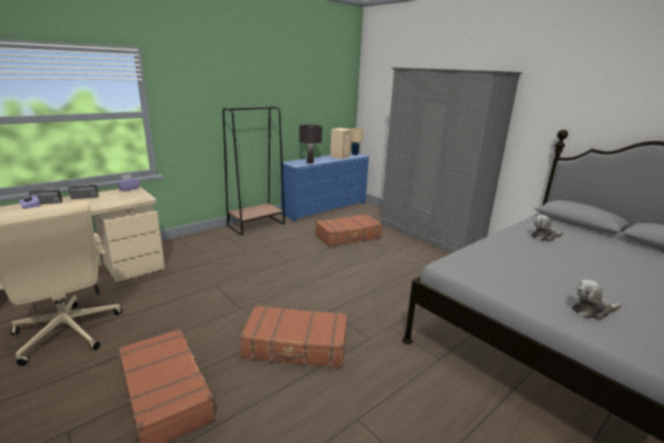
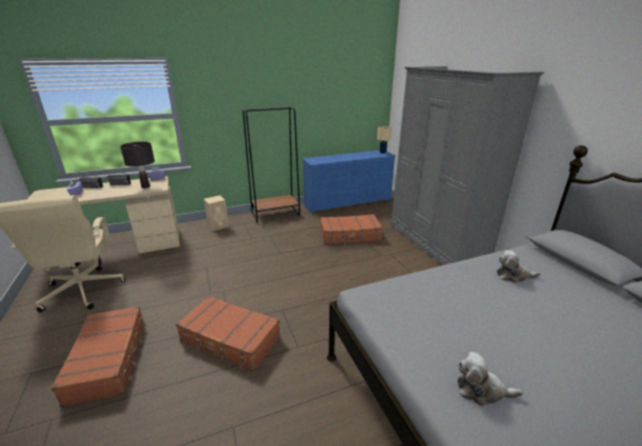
camera: 20 degrees right, 5 degrees up
black table lamp [299,125,322,164] -> black table lamp moved to [120,142,155,188]
beige speaker [330,128,352,159] -> beige speaker moved to [204,195,229,231]

